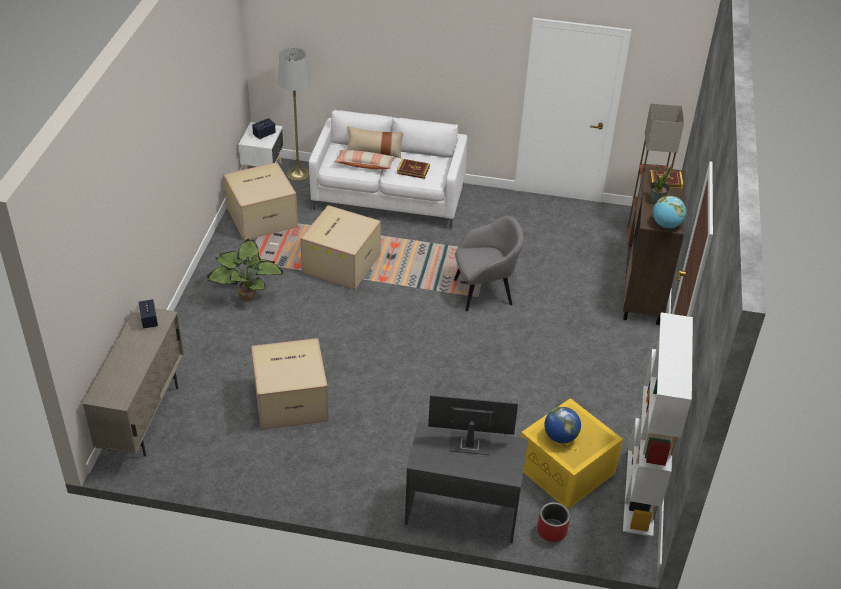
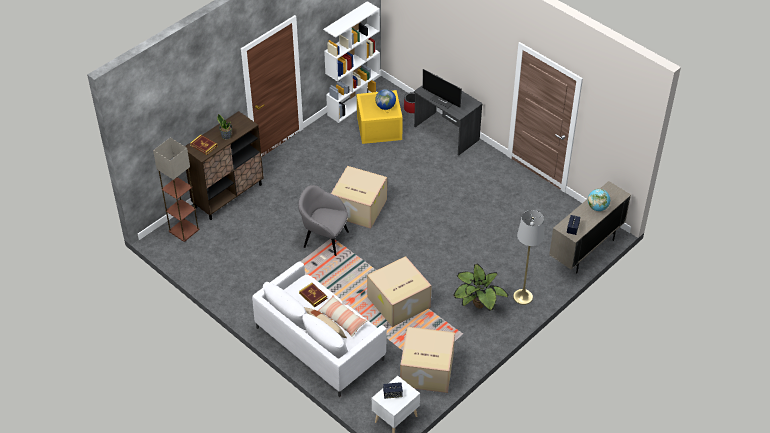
camera: 145 degrees left, 5 degrees up
cardboard box [251,338,329,430] -> cardboard box moved to [331,166,387,229]
grey floor lamp [278,48,310,181] -> grey floor lamp moved to [513,210,544,305]
globe [653,196,686,228] -> globe moved to [588,189,610,211]

